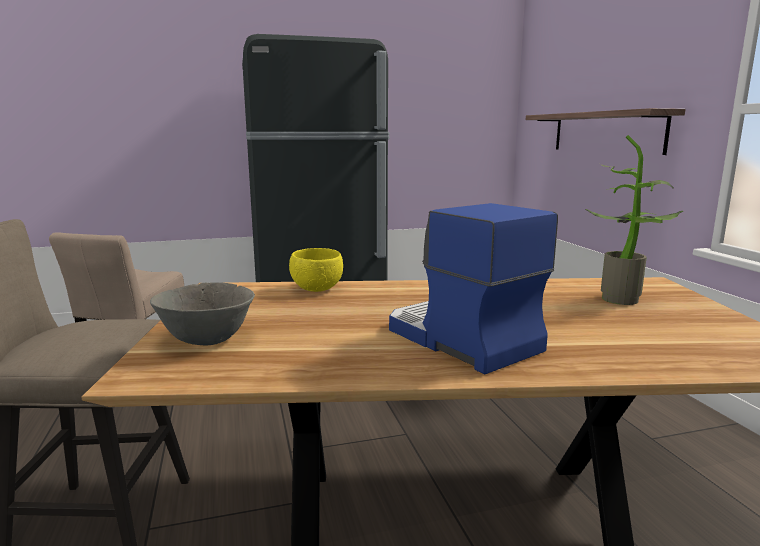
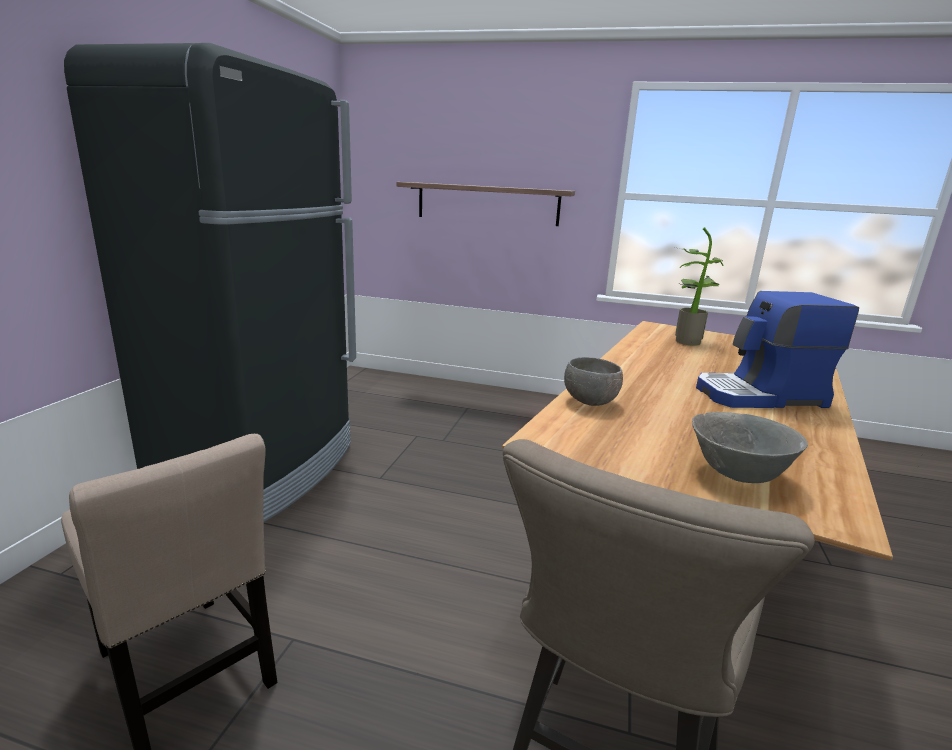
camera: 60 degrees left, 5 degrees up
yellow bowl [289,248,343,292] -> grey bowl [564,357,623,406]

